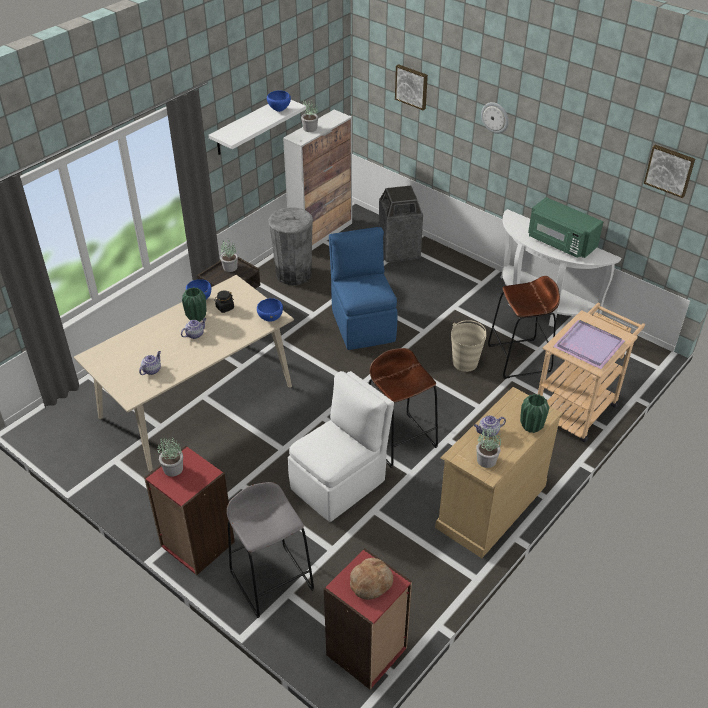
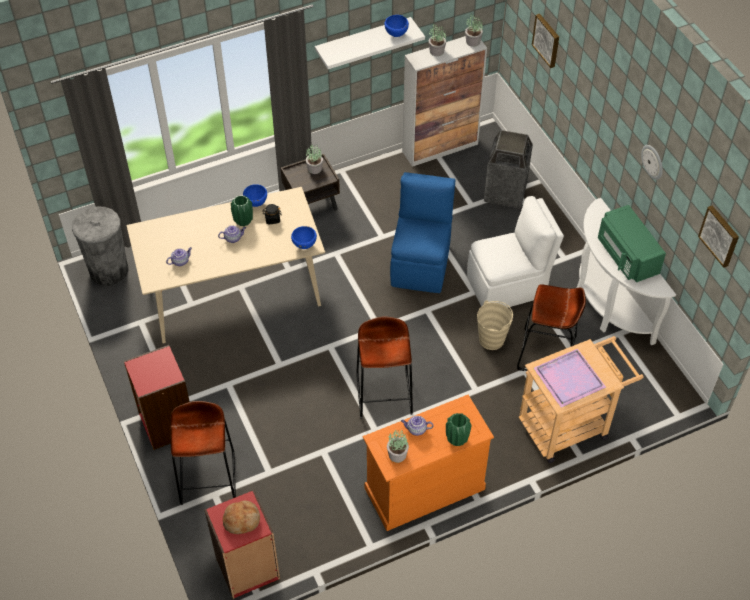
camera: 25 degrees right, 10 degrees up
potted plant [157,437,183,477] -> potted plant moved to [465,14,483,47]
grey stool [227,482,314,618] -> brown stool [170,401,236,505]
grey trash can [268,207,313,285] -> grey trash can moved to [72,206,128,286]
white chair [288,371,394,522] -> white chair moved to [467,196,564,307]
beige dresser [435,387,562,558] -> orange dresser [362,395,494,531]
wall clock [481,102,509,134] -> wall clock moved to [641,145,663,180]

